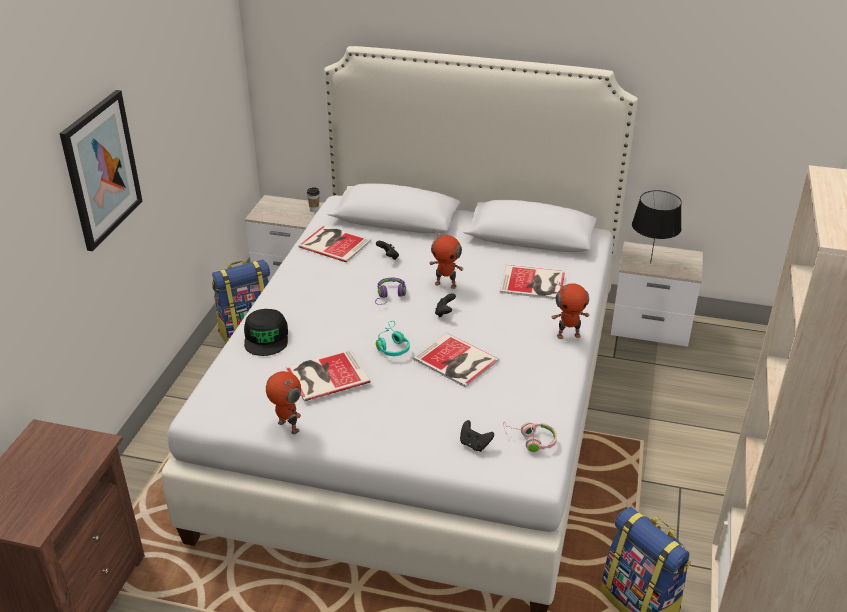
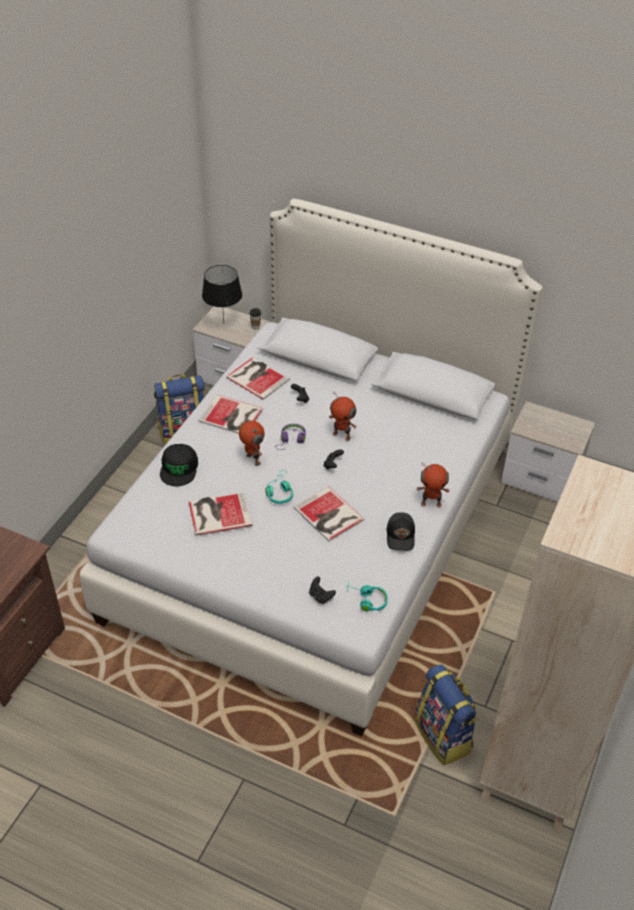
camera: 10 degrees right, 10 degrees up
picture [59,90,143,251] -> none
toy robot [266,371,301,434] -> toy robot moved to [239,421,265,466]
book [500,265,565,299] -> book moved to [198,395,263,434]
pink headphones [503,421,557,452] -> turquoise headphones [347,585,388,612]
black table lamp [632,190,682,264] -> black table lamp moved to [202,265,242,321]
none -> black cap [387,512,415,551]

